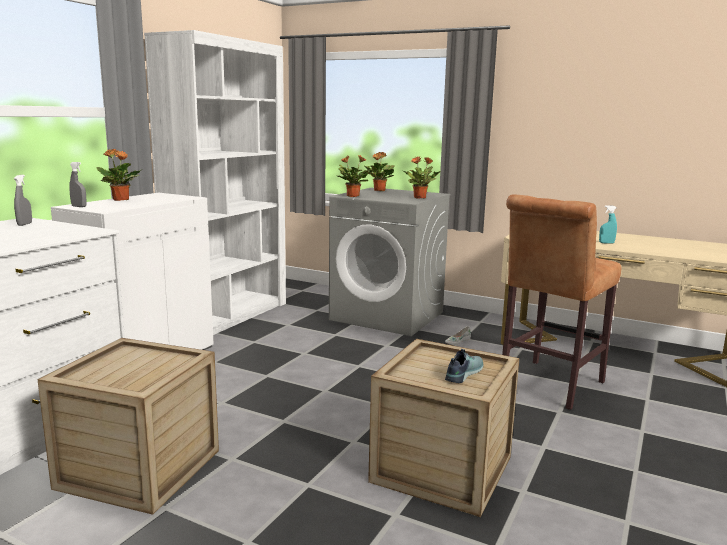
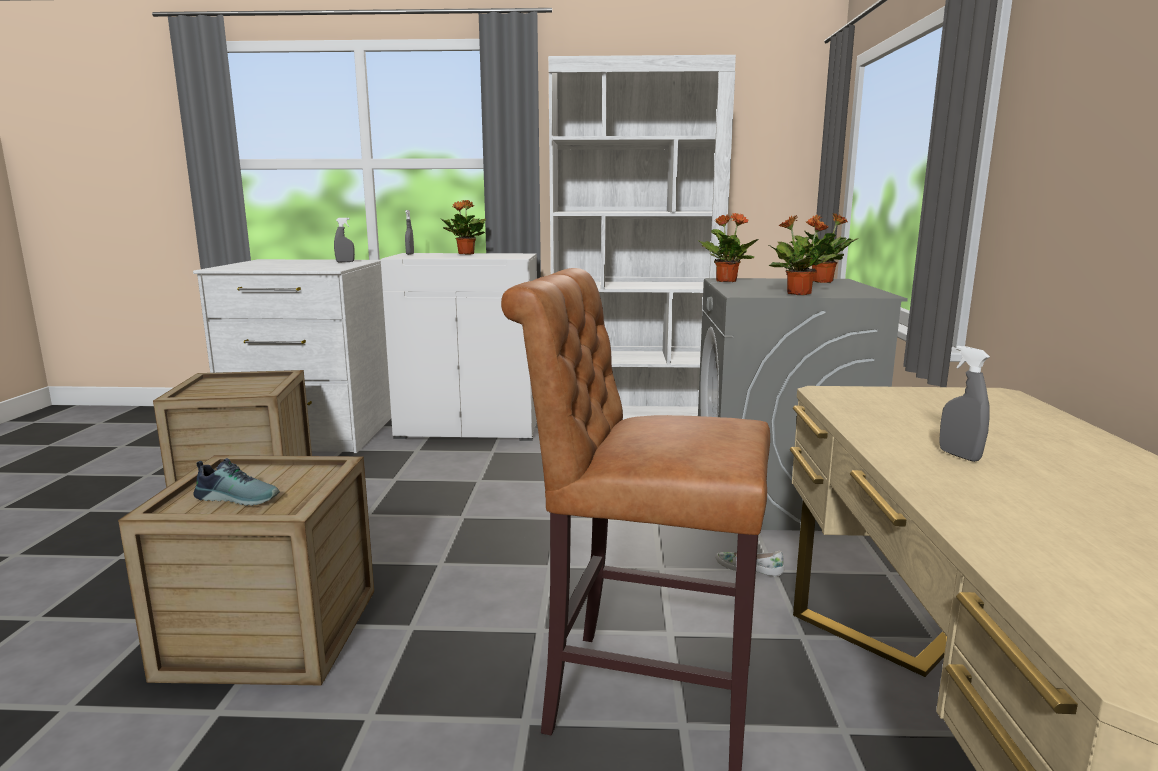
camera: 65 degrees right, 0 degrees up
turquoise spray bottle [599,205,617,244] -> grey spray bottle [939,346,990,462]

